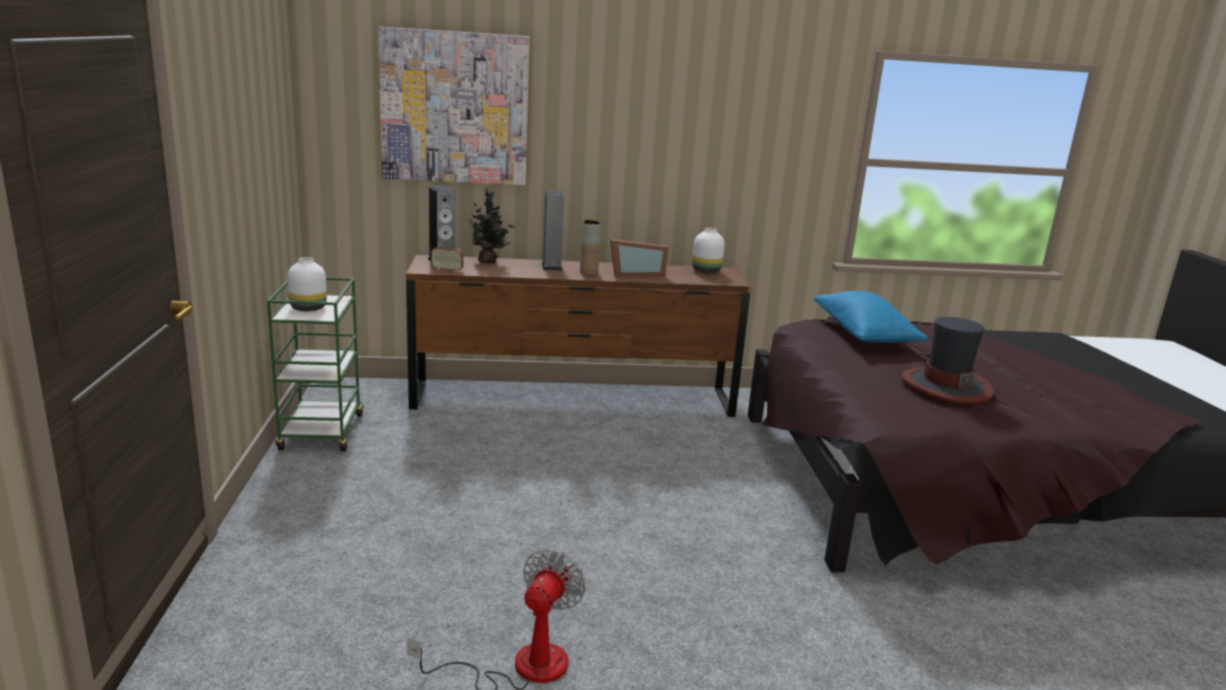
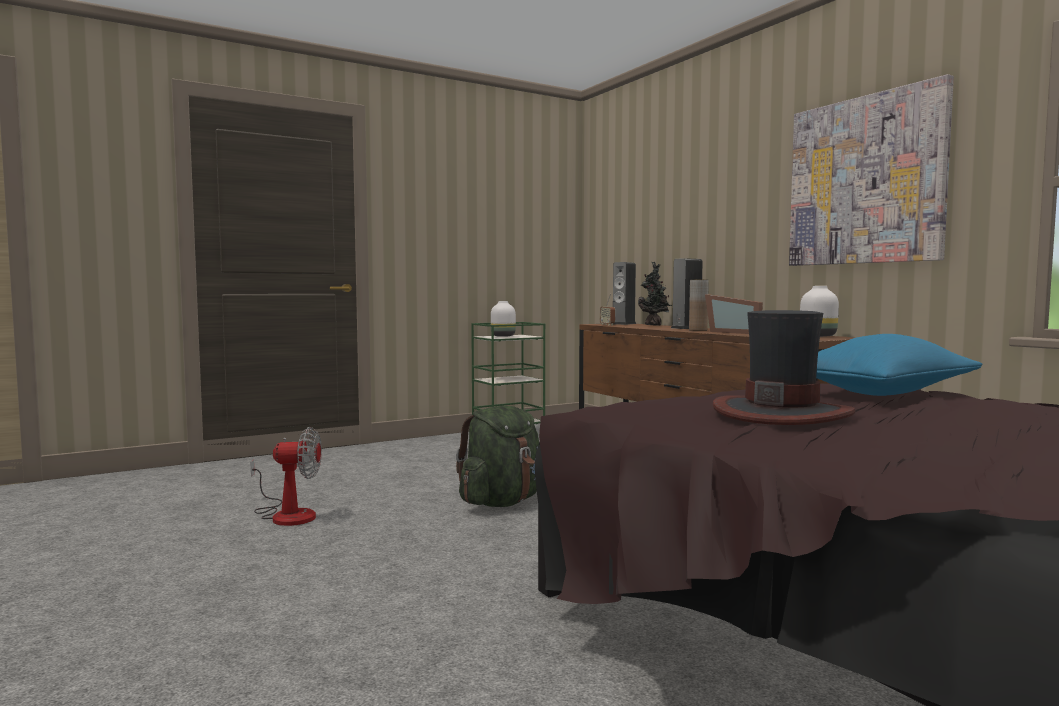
camera: 65 degrees right, 15 degrees down
picture [378,27,530,185] -> picture moved to [789,74,954,266]
none -> green backpack [456,406,539,507]

